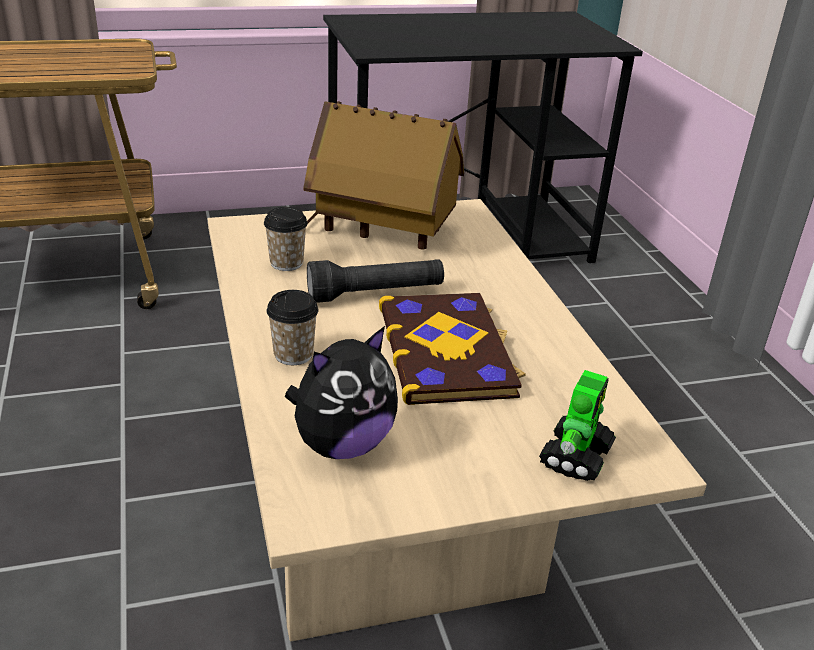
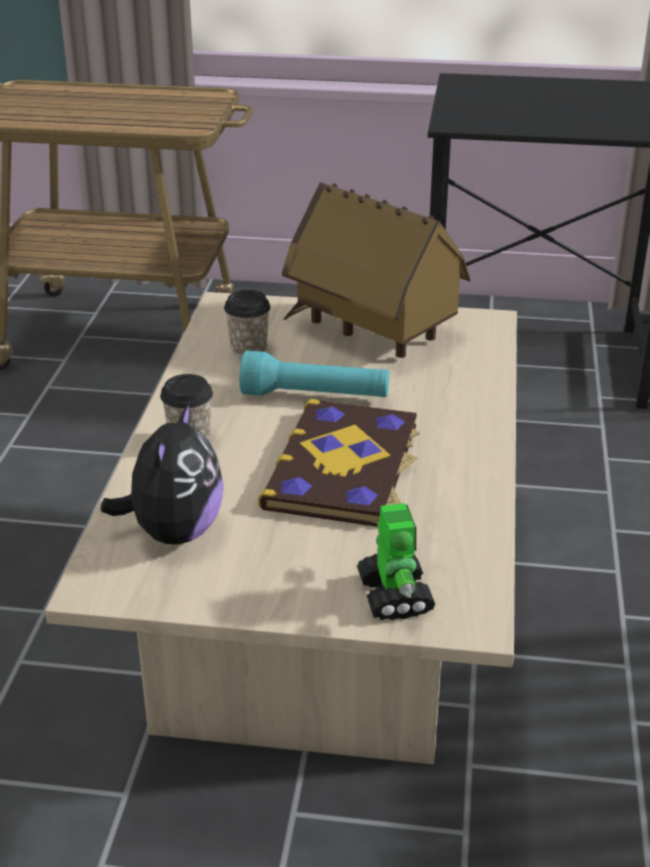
camera: 25 degrees right, 0 degrees up
plush toy [285,326,398,459] -> plush toy turned 60 degrees counterclockwise [100,401,224,544]
black flashlight [307,260,444,303] -> turquoise flashlight [239,351,389,397]
toy robot [539,370,616,481] -> toy robot turned 60 degrees counterclockwise [357,503,436,620]

